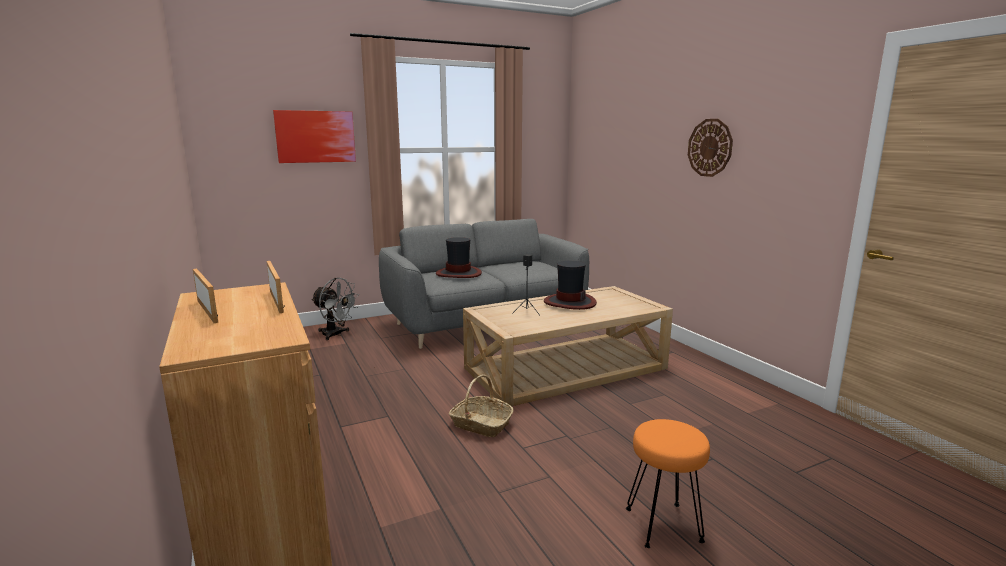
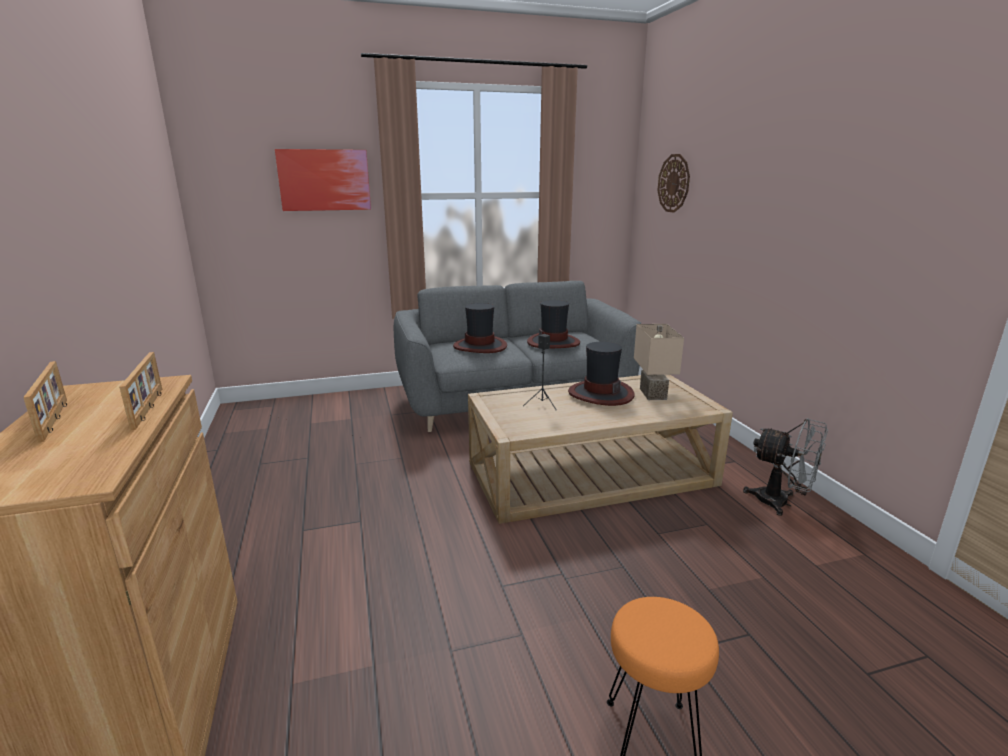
camera: 10 degrees right, 5 degrees up
grey fan [311,278,359,340] -> grey fan moved to [743,418,828,516]
basket [449,375,513,437] -> none
wall clock [688,119,733,177] -> wall clock moved to [657,154,690,213]
none -> hat [527,300,580,348]
none -> beige table lamp [634,324,684,400]

